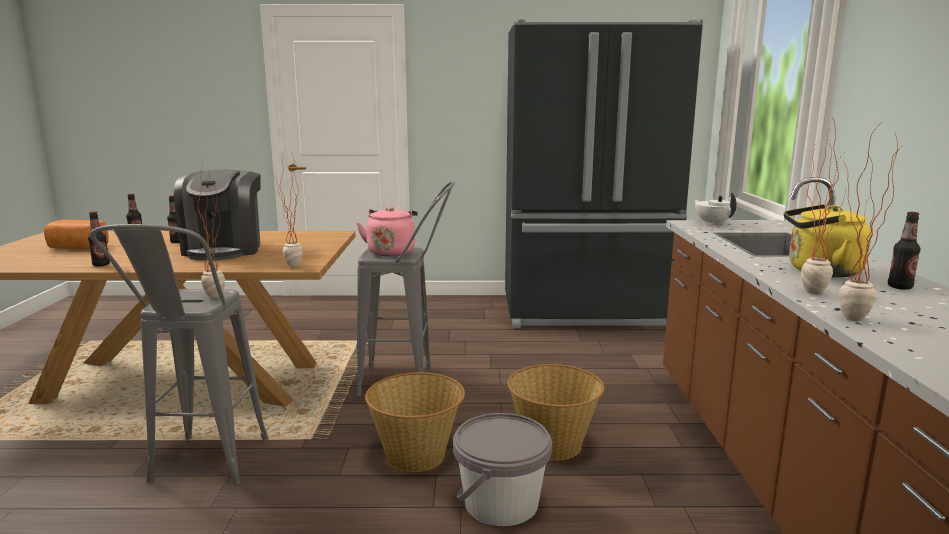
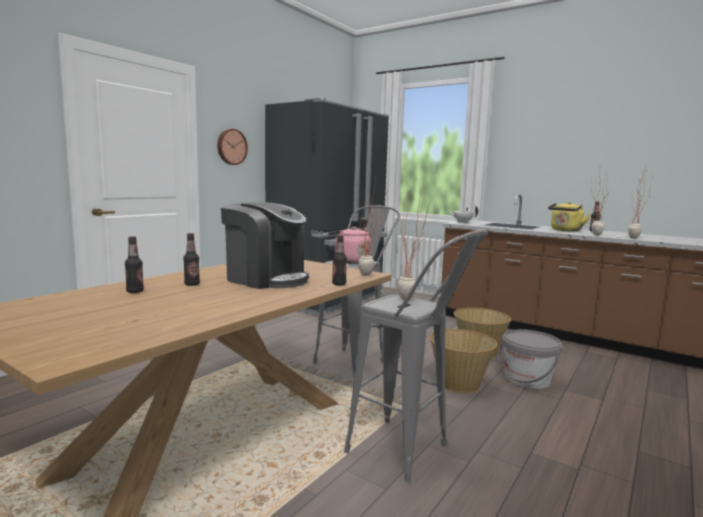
camera: 55 degrees left, 5 degrees down
bread [44,220,109,249] -> none
bottle [88,212,110,267] -> bottle moved to [332,235,347,285]
none -> wall clock [217,129,248,165]

